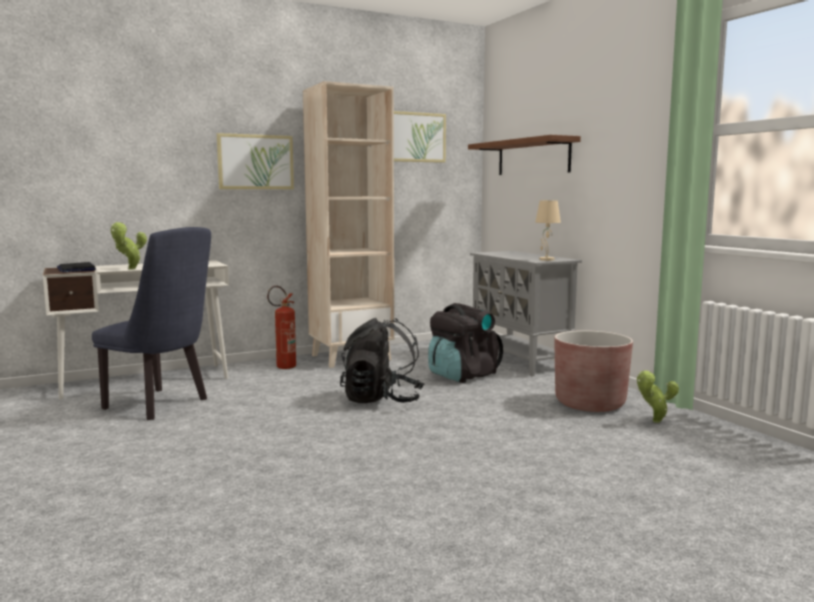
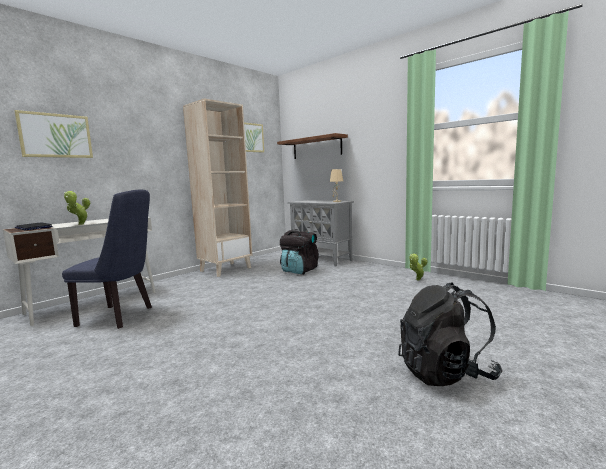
camera: 20 degrees left, 0 degrees up
picture [217,133,294,189] -> picture moved to [14,110,93,158]
fire extinguisher [267,286,296,369] -> none
black backpack [340,318,424,403] -> black backpack moved to [398,282,502,386]
brown planter [555,330,633,412] -> none

